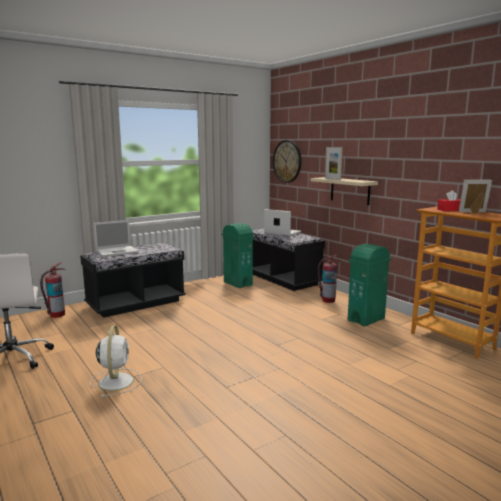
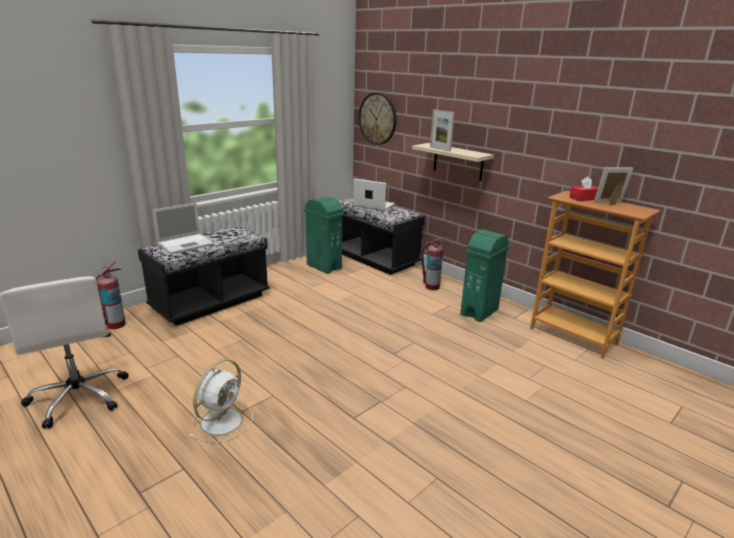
camera: 10 degrees left, 10 degrees up
white fan [90,325,142,397] -> white fan turned 45 degrees clockwise [189,359,253,443]

